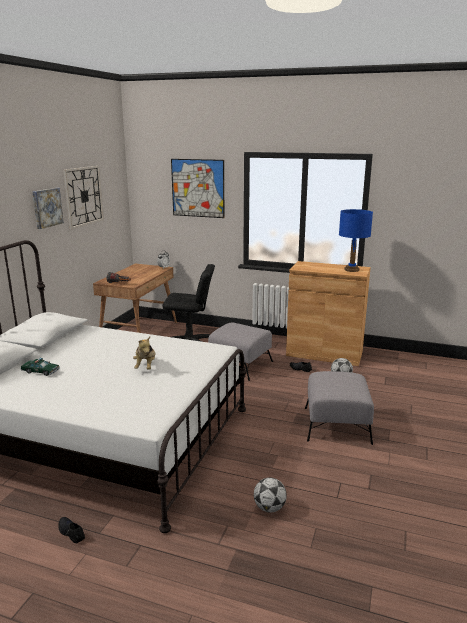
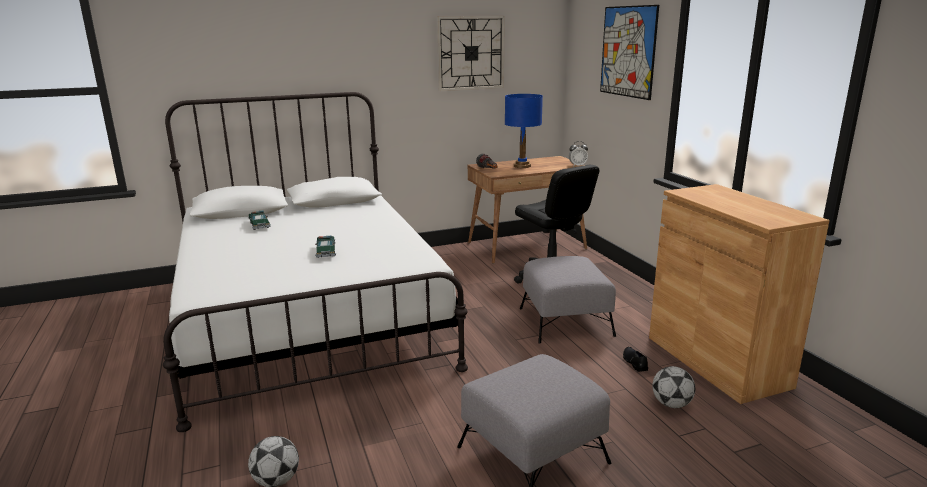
camera: 50 degrees right, 0 degrees up
picture [32,188,64,229] -> none
black shoe [58,517,85,543] -> none
plush toy [133,337,155,370] -> toy car [315,236,336,258]
blue table lamp [339,209,373,272] -> blue table lamp moved to [505,94,543,168]

